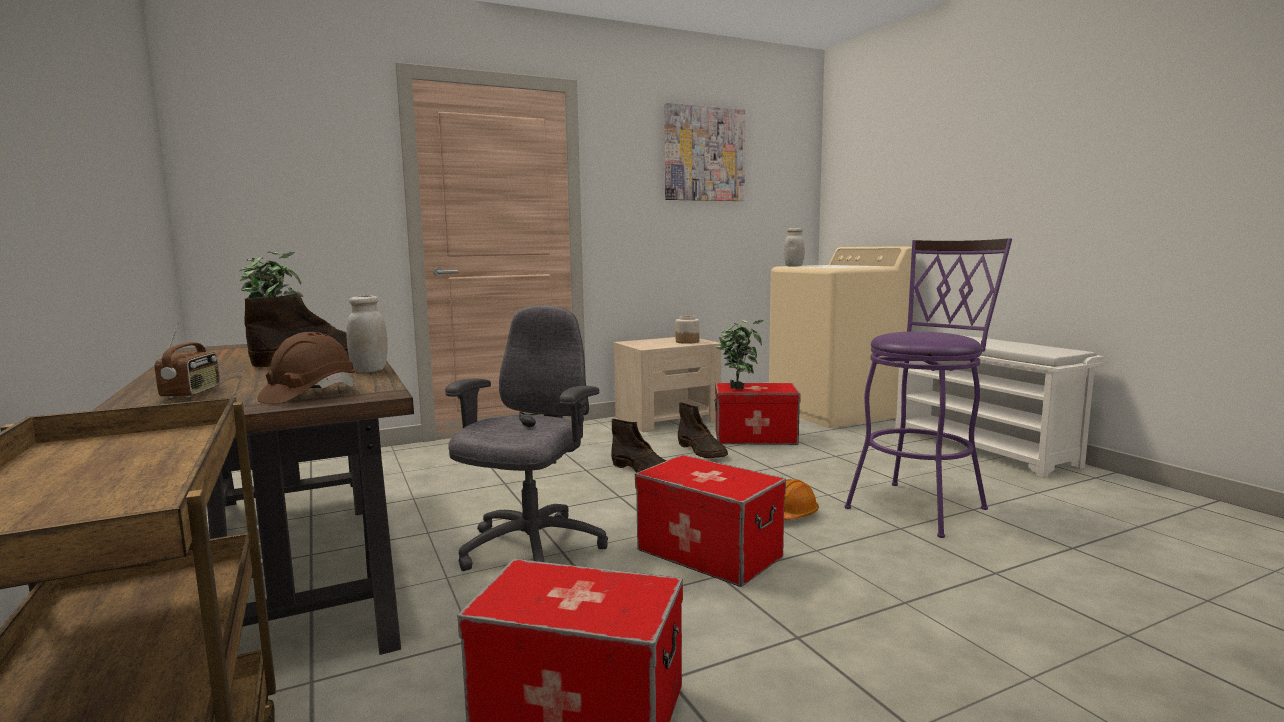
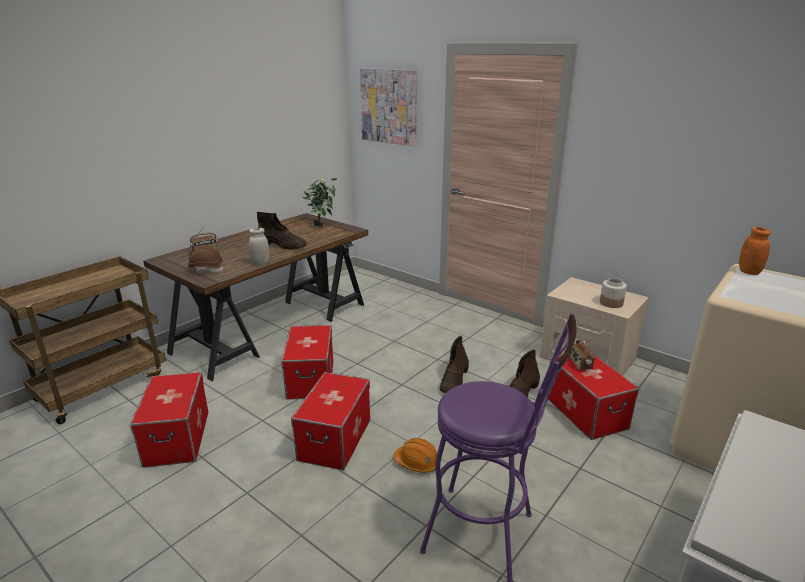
camera: 65 degrees right, 15 degrees up
grey office chair [445,305,608,571] -> storage box [281,325,333,400]
picture [664,103,745,201] -> picture moved to [360,68,417,146]
potted plant [715,320,763,389] -> radio [570,338,595,370]
white jar [784,228,805,266] -> orange jar [739,227,771,275]

